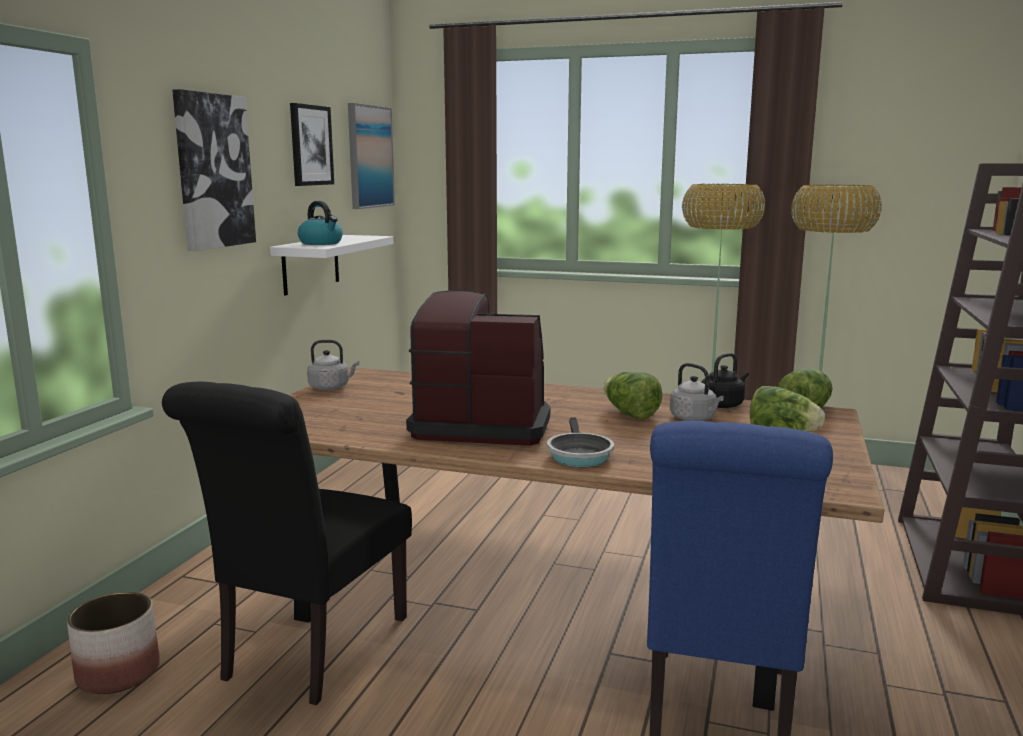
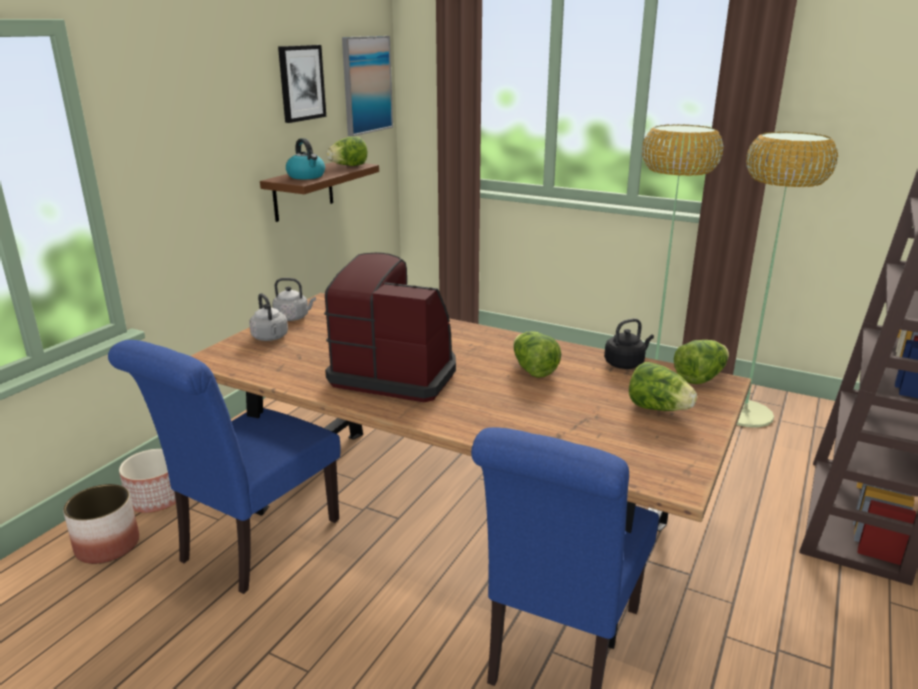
camera: 10 degrees right, 10 degrees up
black chair [162,382,412,705] -> blue chair [108,340,341,594]
picture [172,89,256,251] -> none
white shelf [270,235,393,296] -> brown shelf [260,162,379,222]
frying pan [547,417,614,467] -> none
grey kettle [670,363,724,421] -> grey kettle moved to [249,293,288,341]
none -> planter [119,449,176,513]
none -> lettuce [326,136,368,166]

